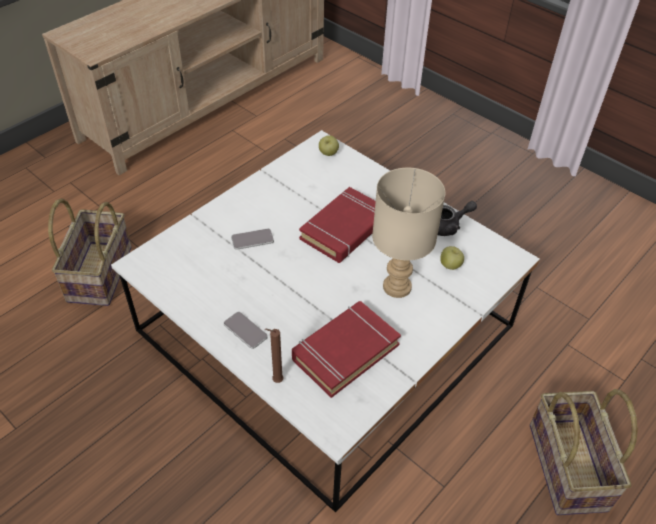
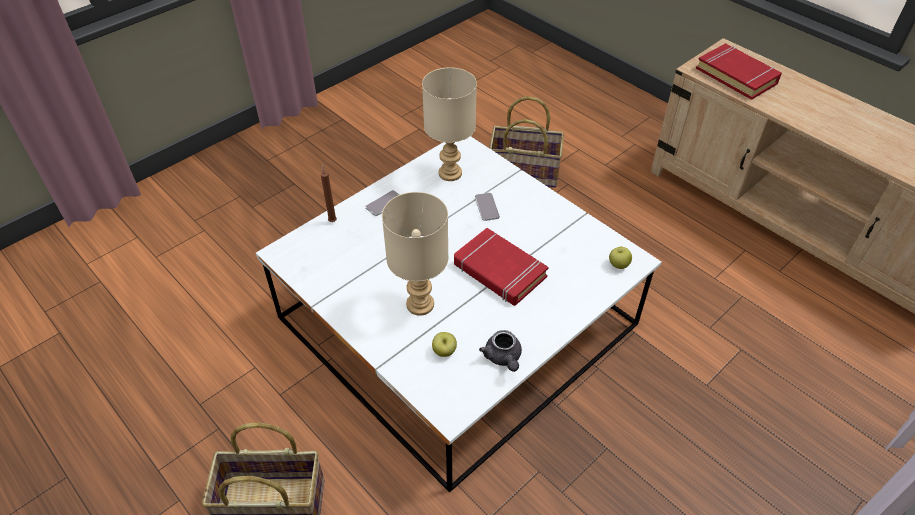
camera: 95 degrees right, 0 degrees up
red book [292,301,401,398] -> red book moved to [696,43,782,100]
none -> beige table lamp [422,67,477,181]

